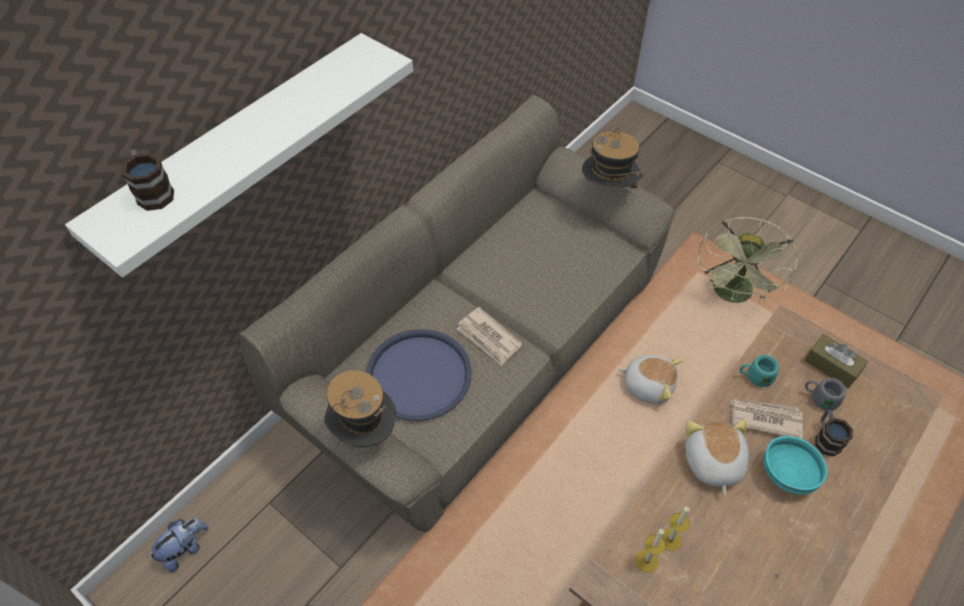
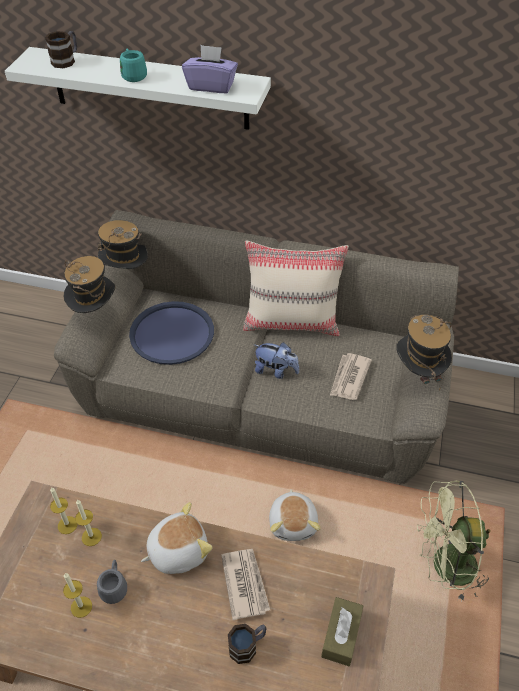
camera: 65 degrees right, 5 degrees down
plush toy [147,518,208,572] -> plush toy moved to [254,342,299,379]
newspaper [457,307,522,366] -> newspaper moved to [330,353,372,400]
turquoise mug [740,355,779,387] -> turquoise mug moved to [120,49,147,82]
turquoise bowl [763,436,827,495] -> none
grey mug [805,378,846,411] -> grey mug moved to [97,560,127,604]
none -> candle [63,573,92,618]
none -> hat [98,220,148,269]
none -> purple tissue box [182,45,238,93]
none -> beige pillow [243,240,349,336]

